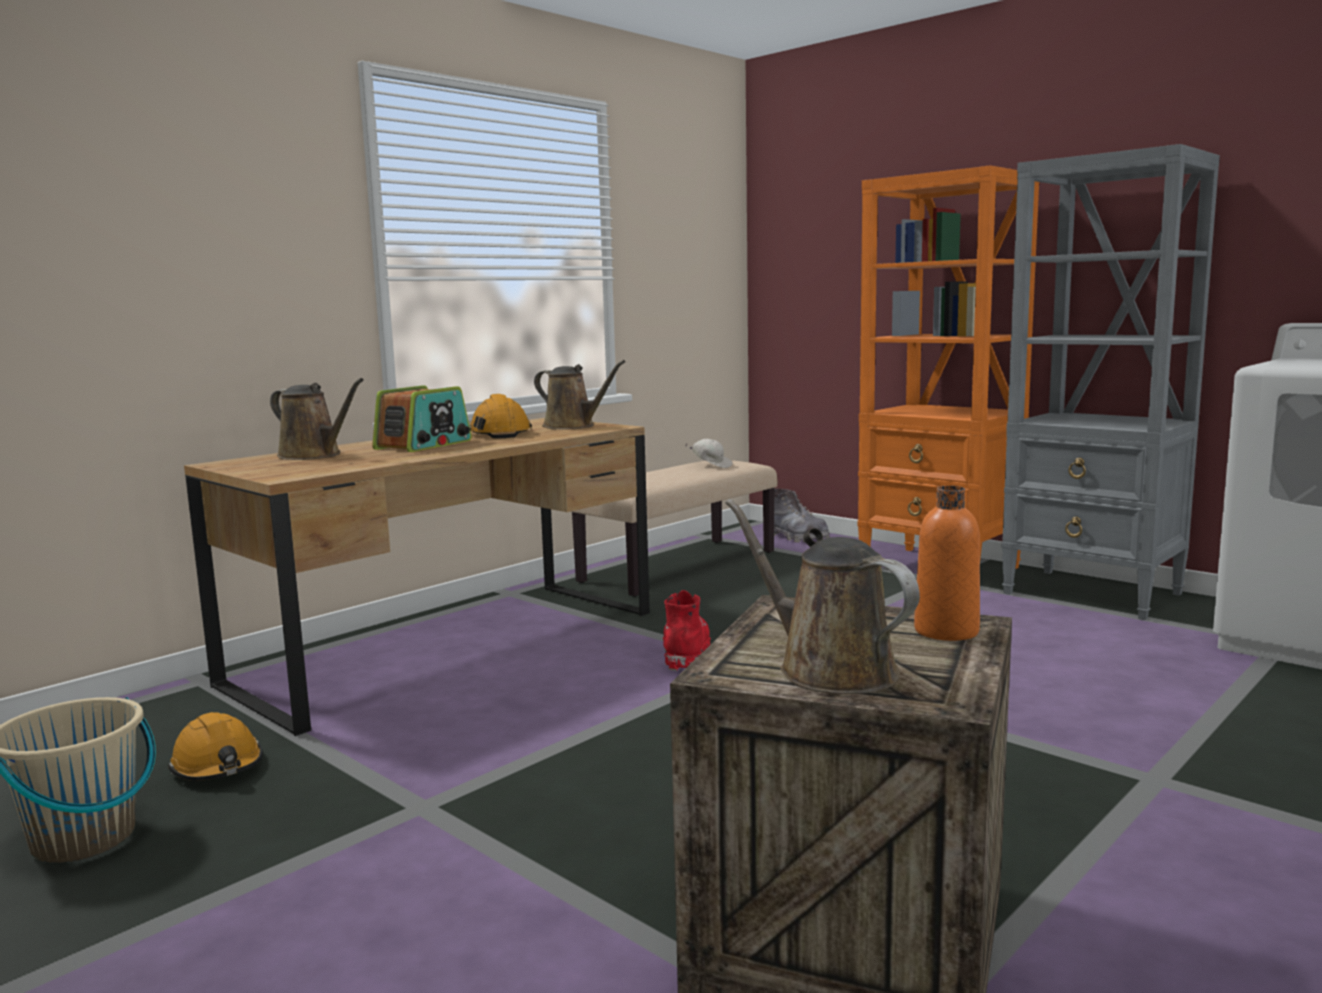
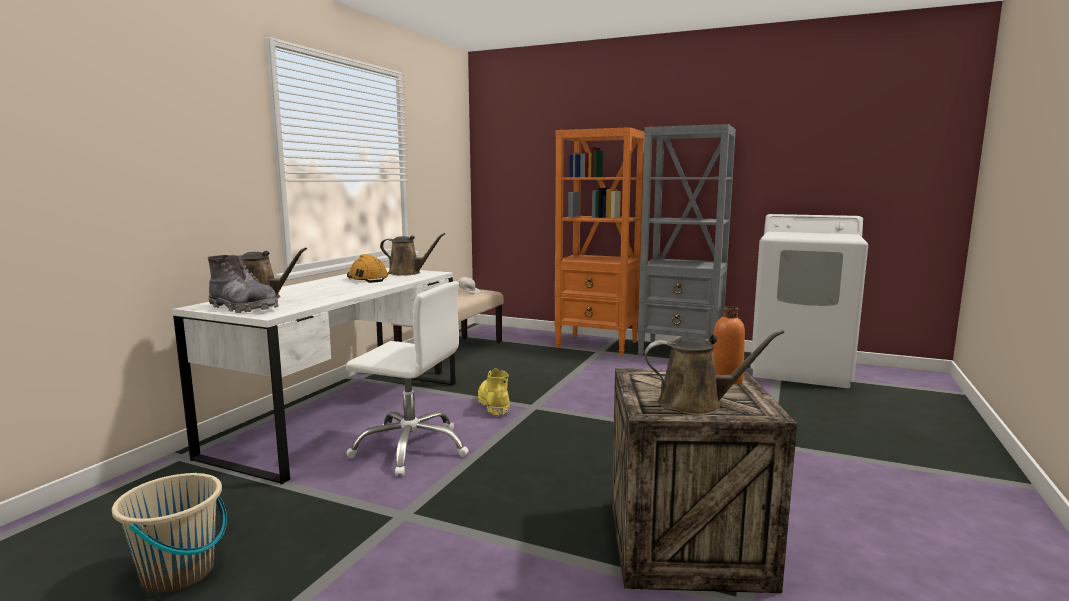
camera: 20 degrees left, 0 degrees up
orange hard hat [168,712,263,781] -> none
brown desk [184,418,650,736] -> white desk [172,268,456,485]
radio [372,385,472,452] -> none
red boot [663,590,711,671] -> yellow boot [478,368,510,416]
brown watering can [726,499,920,694] -> brown watering can turned 150 degrees clockwise [644,330,784,416]
grey boot [774,489,830,542] -> grey boot moved to [208,255,278,313]
none -> white office chair [346,281,469,476]

